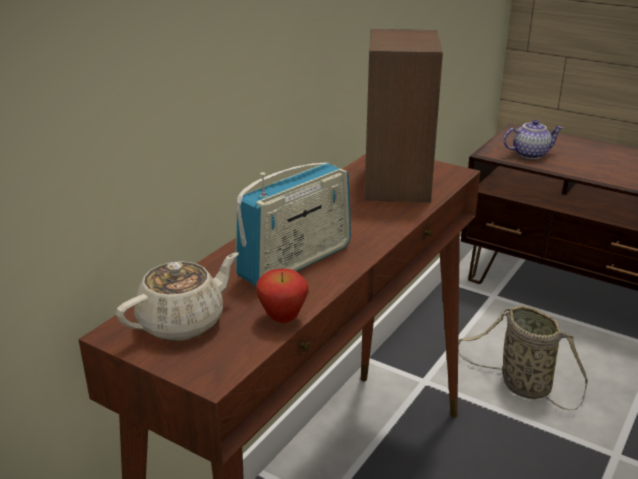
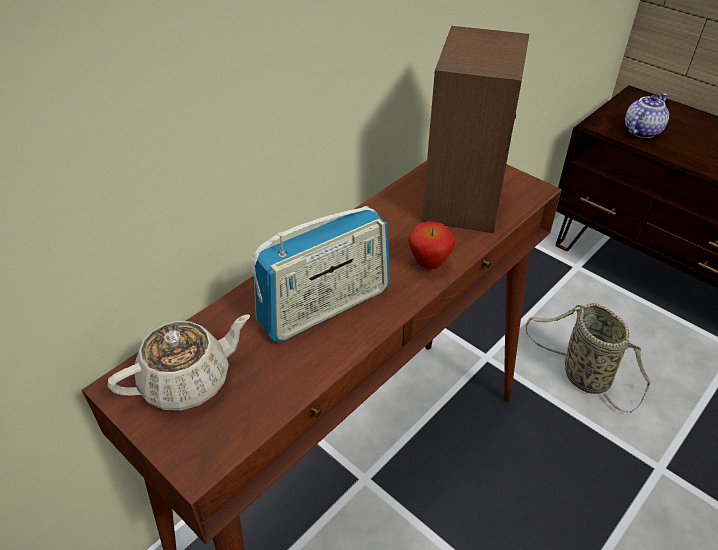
camera: 10 degrees right, 15 degrees up
apple [256,269,309,323] -> apple moved to [408,222,455,269]
teapot [503,120,563,159] -> teapot turned 45 degrees counterclockwise [625,93,669,138]

